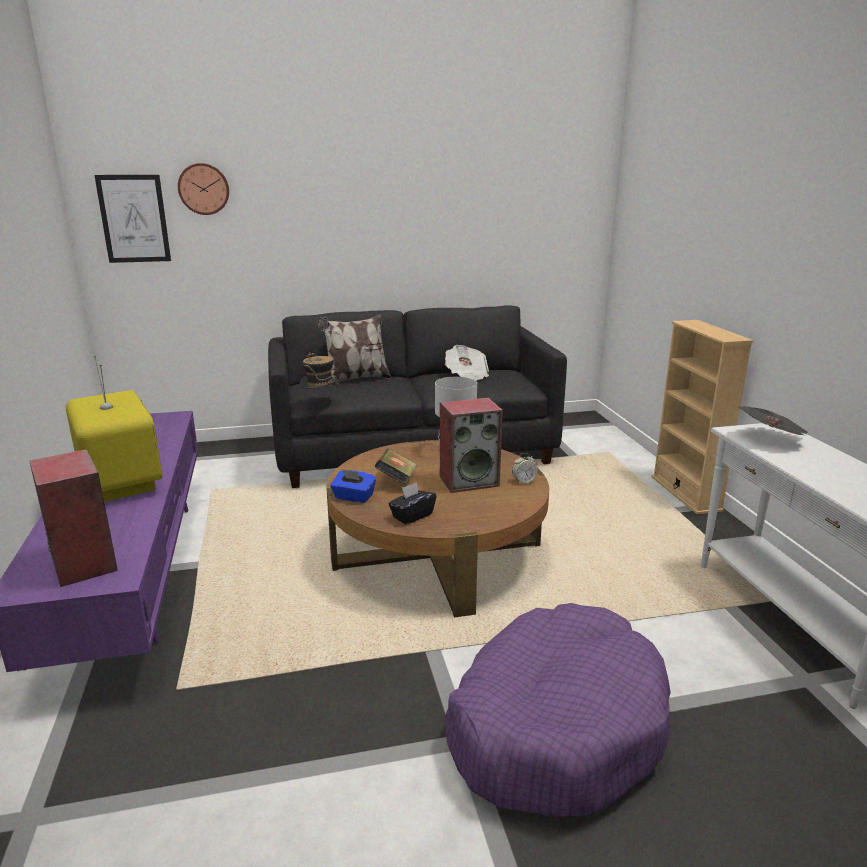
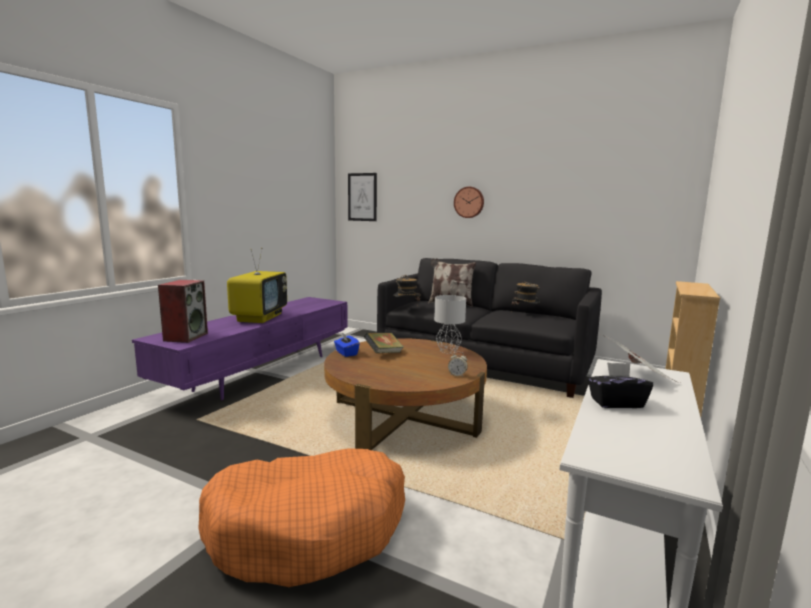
camera: 40 degrees right, 10 degrees down
wall clock [178,163,229,215] -> wall clock moved to [454,187,484,218]
black tissue box [388,482,436,525] -> black tissue box moved to [587,362,653,408]
speaker [440,398,503,493] -> none
newspaper [445,345,489,381] -> hat [511,281,540,307]
purple dog bed [445,603,671,816] -> orange dog bed [198,448,405,587]

